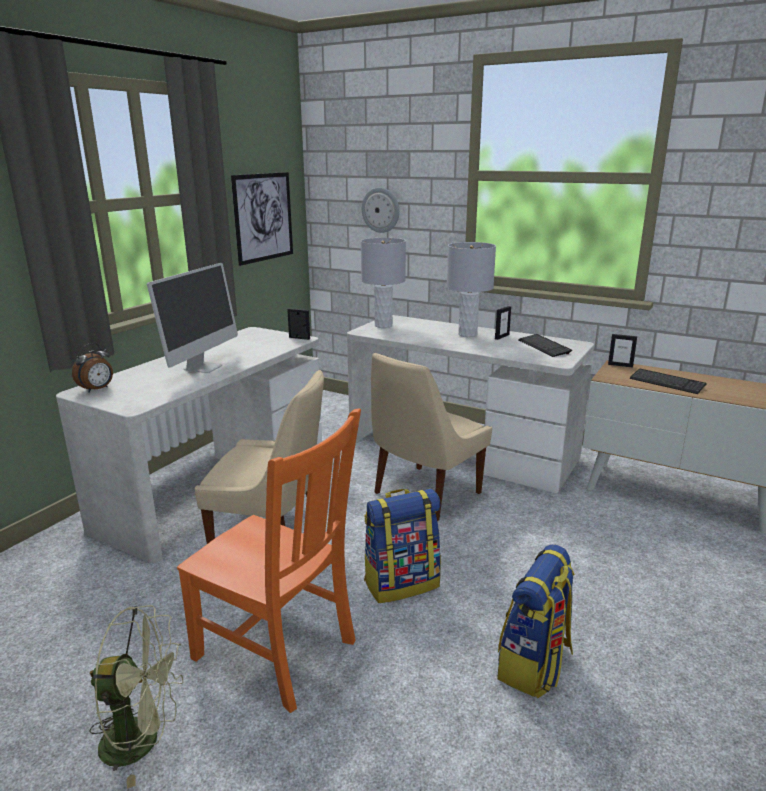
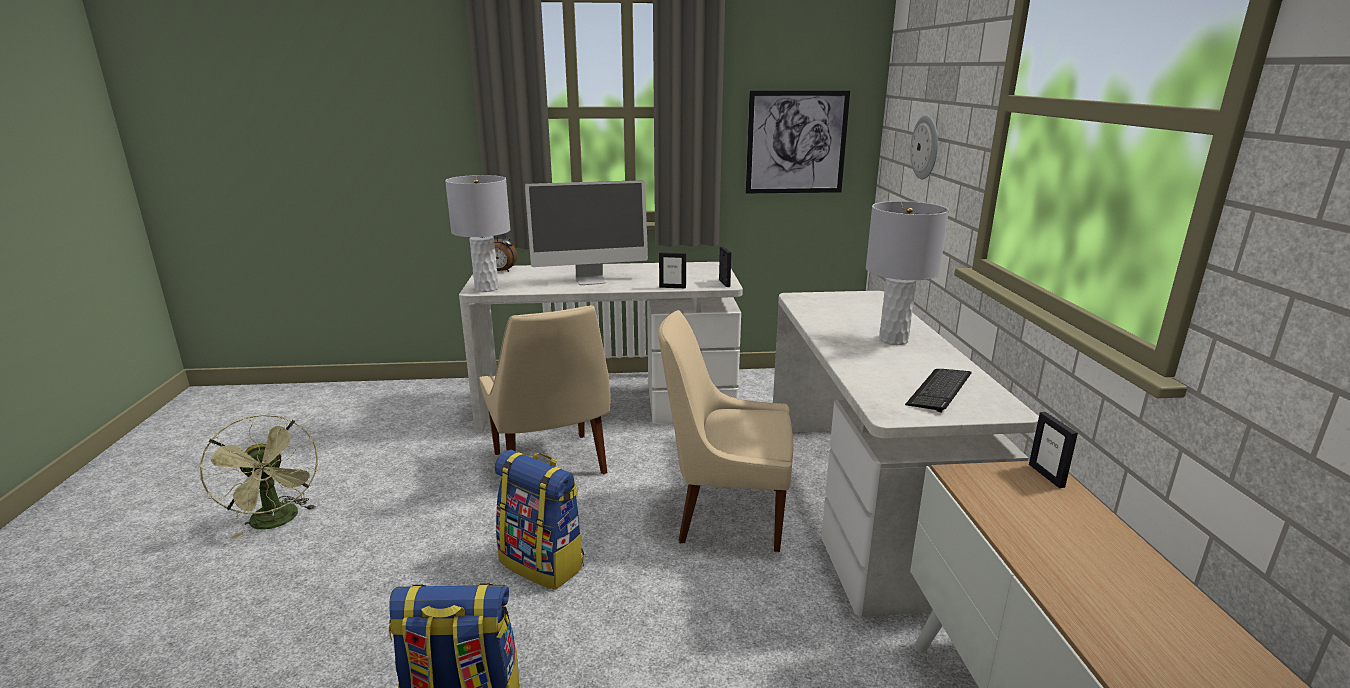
camera: 55 degrees right, 0 degrees up
orange chair [177,409,361,713] -> none
grey table lamp [361,238,406,328] -> grey table lamp moved to [445,175,510,292]
picture frame [495,306,511,340] -> picture frame moved to [659,252,686,288]
keyboard [630,369,707,394] -> none

